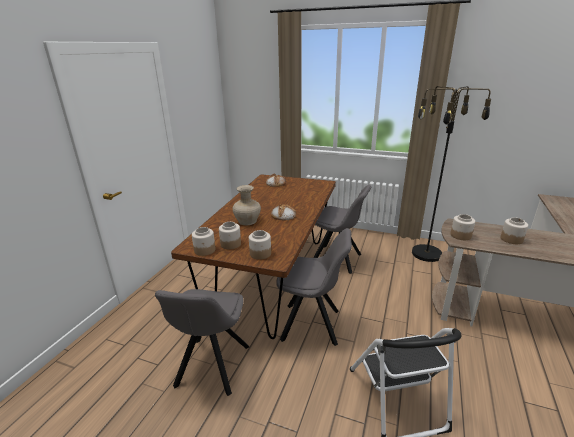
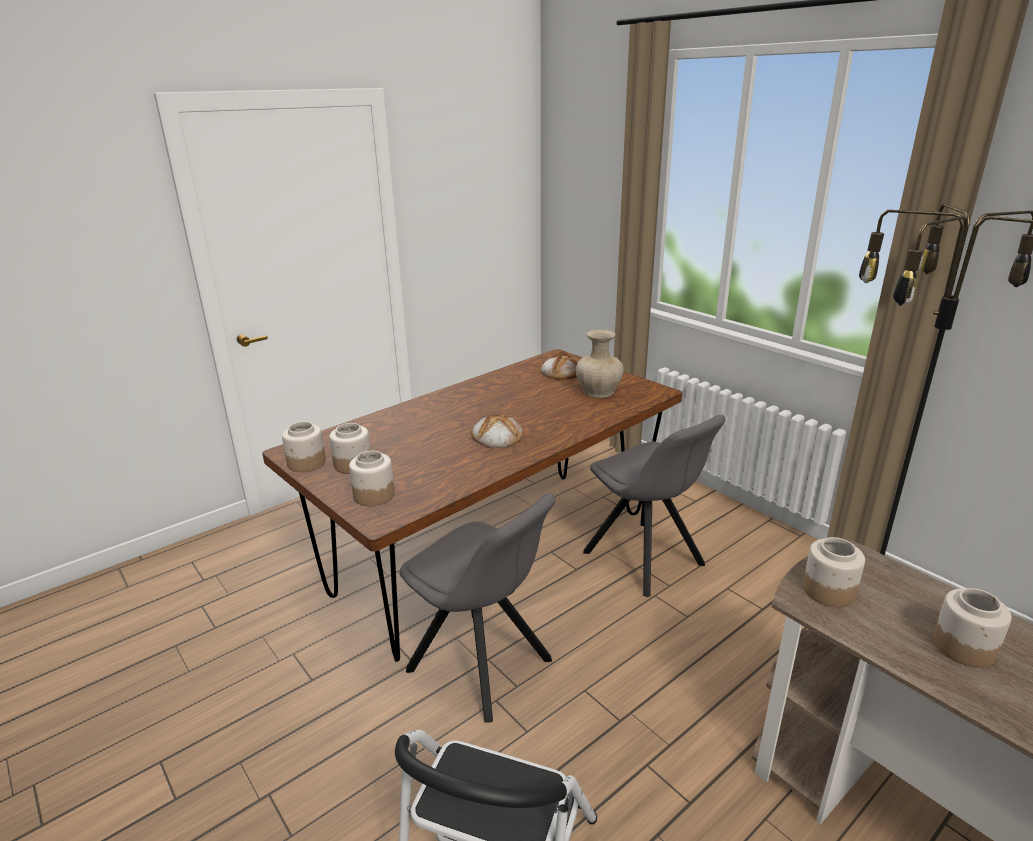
camera: 30 degrees right, 0 degrees up
grey chair [155,289,249,396] -> none
beige vase [232,185,261,225] -> beige vase moved to [576,329,624,398]

